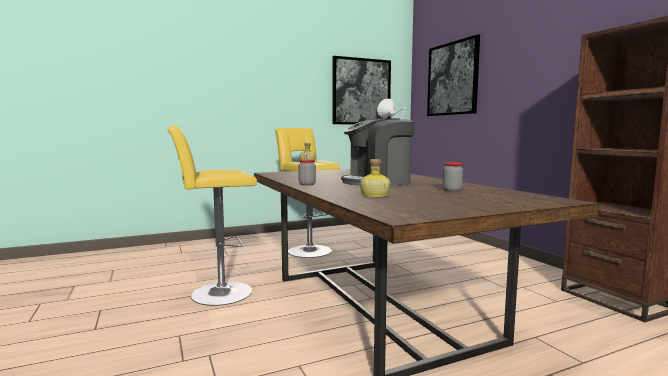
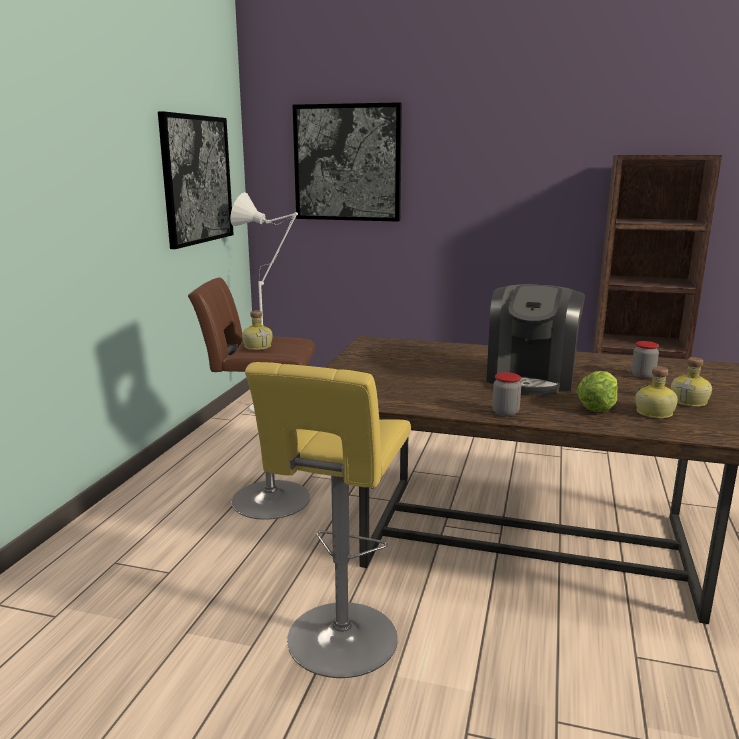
camera: 50 degrees left, 10 degrees up
yellow stool [275,128,340,258] -> brown stool [188,277,315,520]
none -> lettuce [576,371,618,412]
none -> bottle [671,357,712,407]

